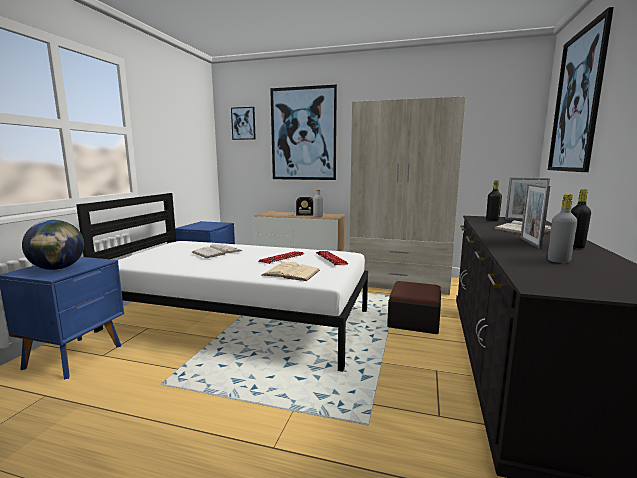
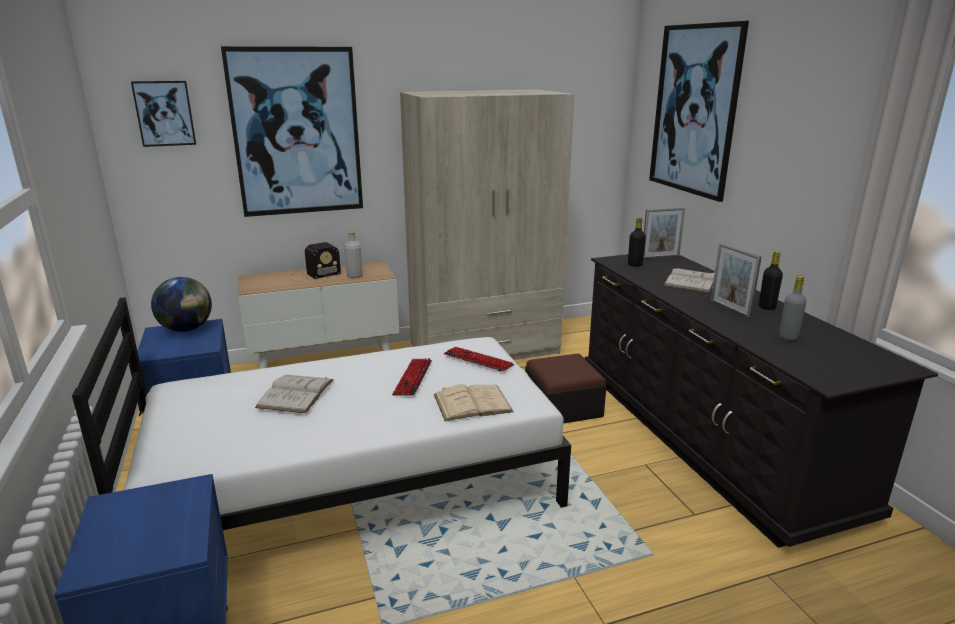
camera: 35 degrees left, 10 degrees up
globe [22,220,84,270] -> globe moved to [151,277,212,332]

